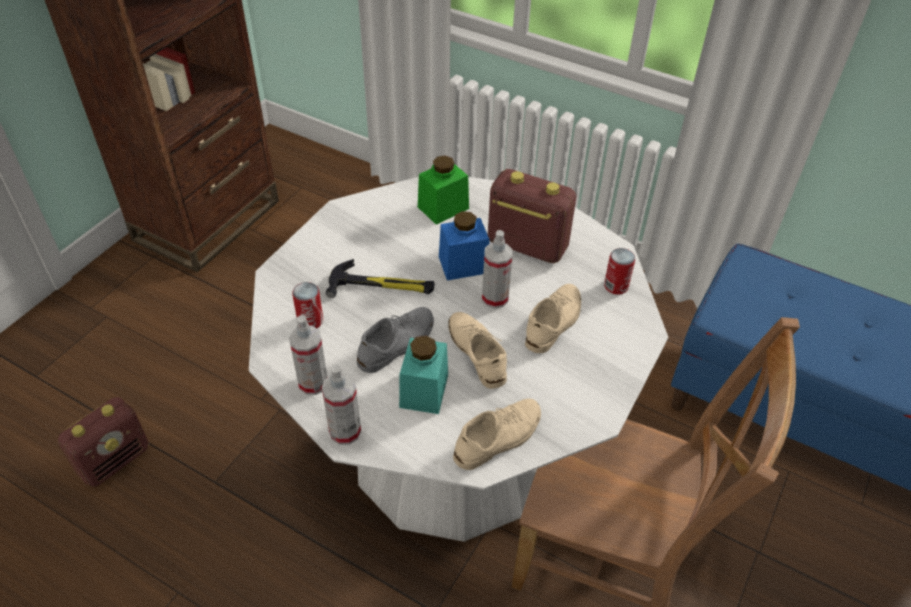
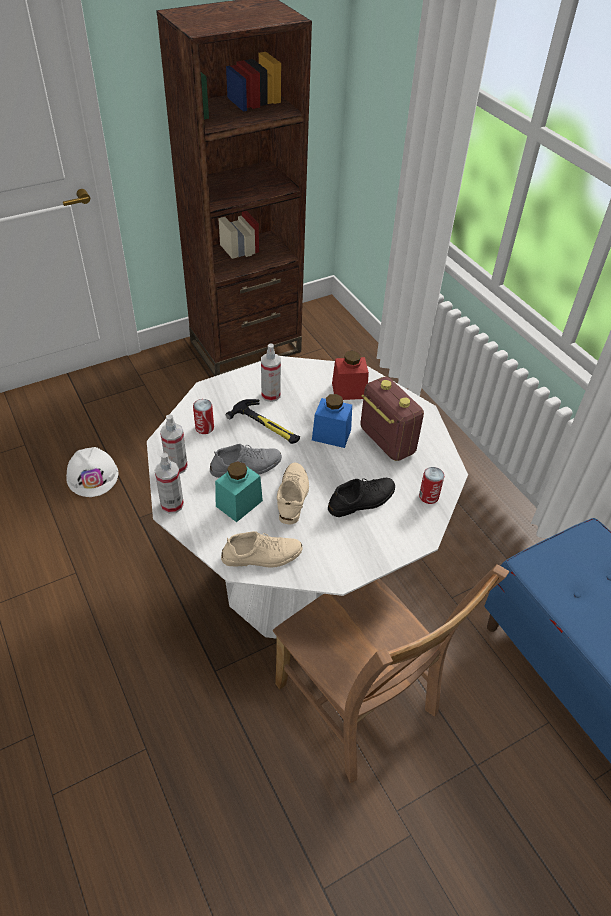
camera: 30 degrees right, 0 degrees up
radio [58,397,149,487] -> white hard hat [66,447,118,497]
green jar [418,156,469,225] -> red jar [332,350,369,400]
spray bottle [482,230,513,309] -> spray bottle moved to [261,343,281,402]
beige shoe [525,284,581,353] -> black shoe [328,478,395,517]

